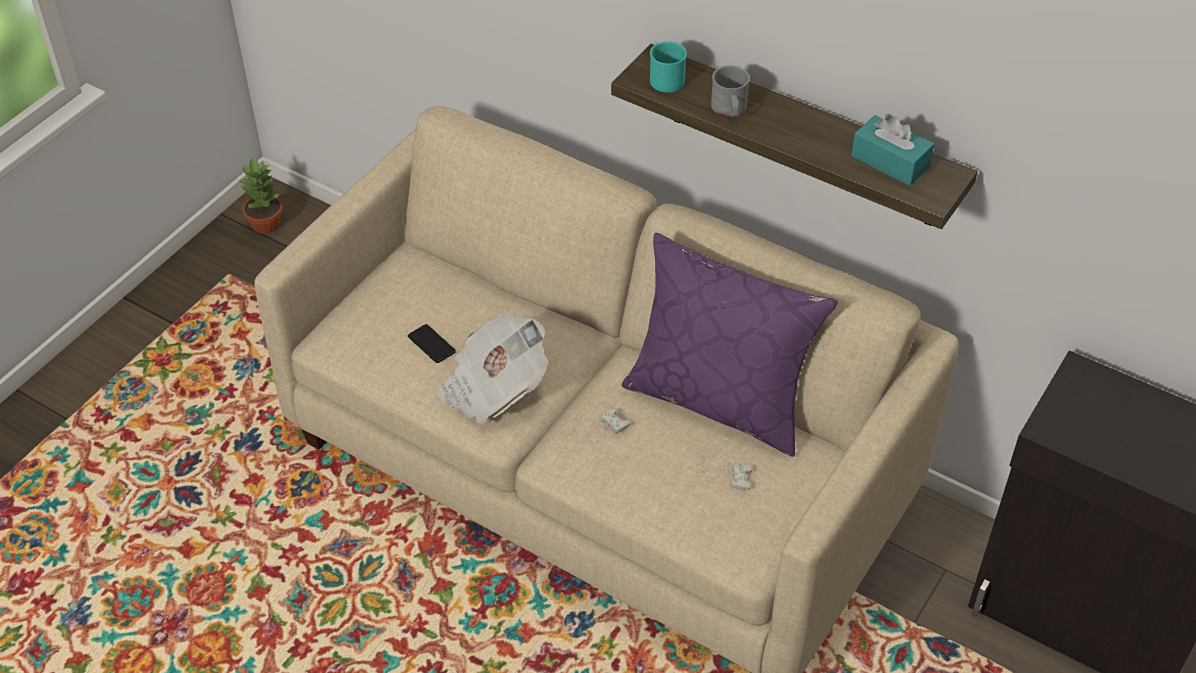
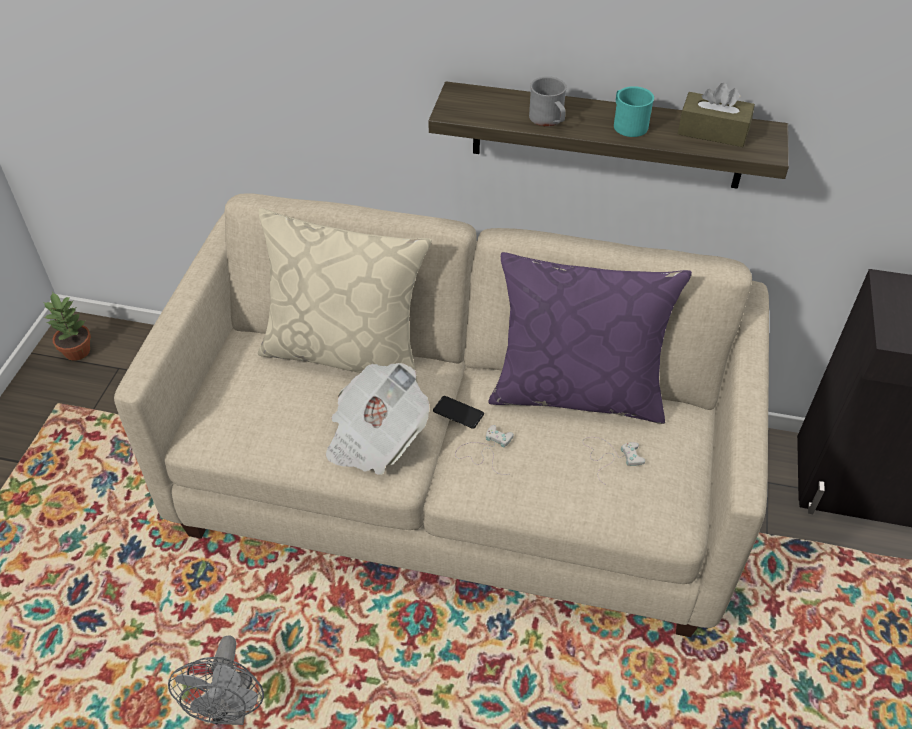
camera: 20 degrees left, 0 degrees up
phone [408,324,456,363] -> phone moved to [433,396,484,429]
turquoise mug [650,41,687,93] -> turquoise mug moved to [614,86,654,137]
turquoise tissue box [851,115,934,186] -> brown tissue box [678,83,755,147]
none -> grey fan [168,635,264,725]
none -> beige pillow [258,208,432,383]

